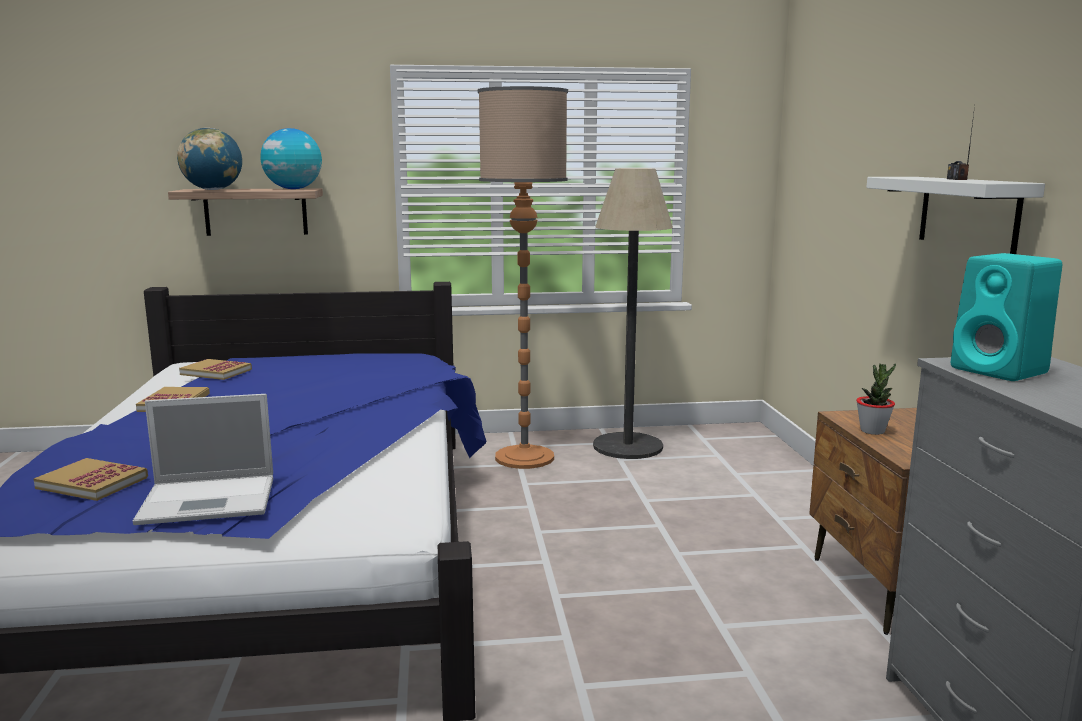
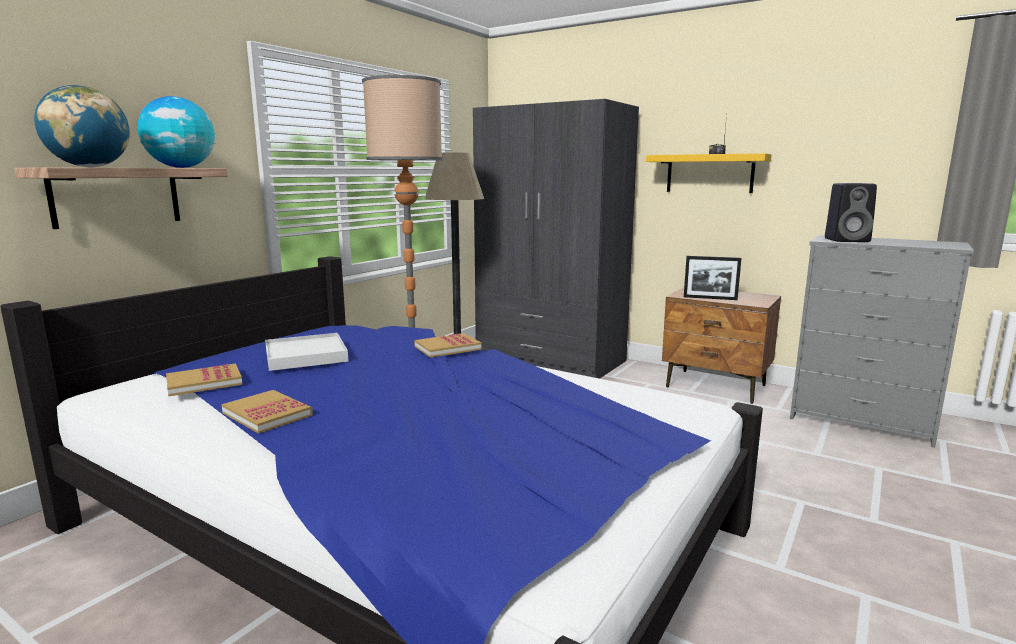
camera: 50 degrees left, 0 degrees up
book [34,458,148,501] -> book moved to [414,333,482,358]
laptop [133,394,273,525] -> none
potted plant [856,363,896,435] -> picture frame [684,256,741,300]
white shelf [866,177,1045,254] -> yellow shelf [646,153,772,193]
turquoise speaker [951,253,1062,381] -> black speaker [825,183,877,242]
none -> white tray [265,333,348,371]
none -> grey wardrobe [473,99,639,379]

